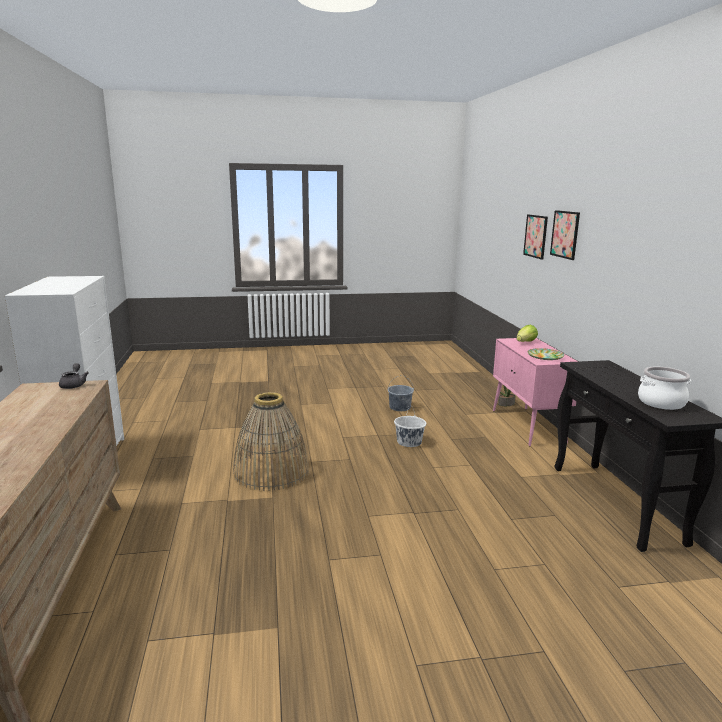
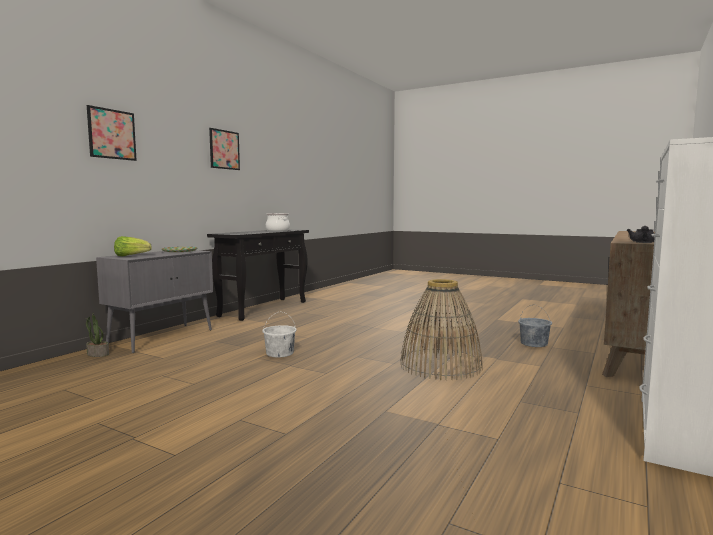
camera: 140 degrees left, 10 degrees down
grey bucket [388,375,414,411] -> grey bucket moved to [518,305,552,347]
pink cabinet [493,338,578,446] -> grey cabinet [96,250,213,353]
picture [523,215,548,260] -> picture moved to [209,128,240,170]

